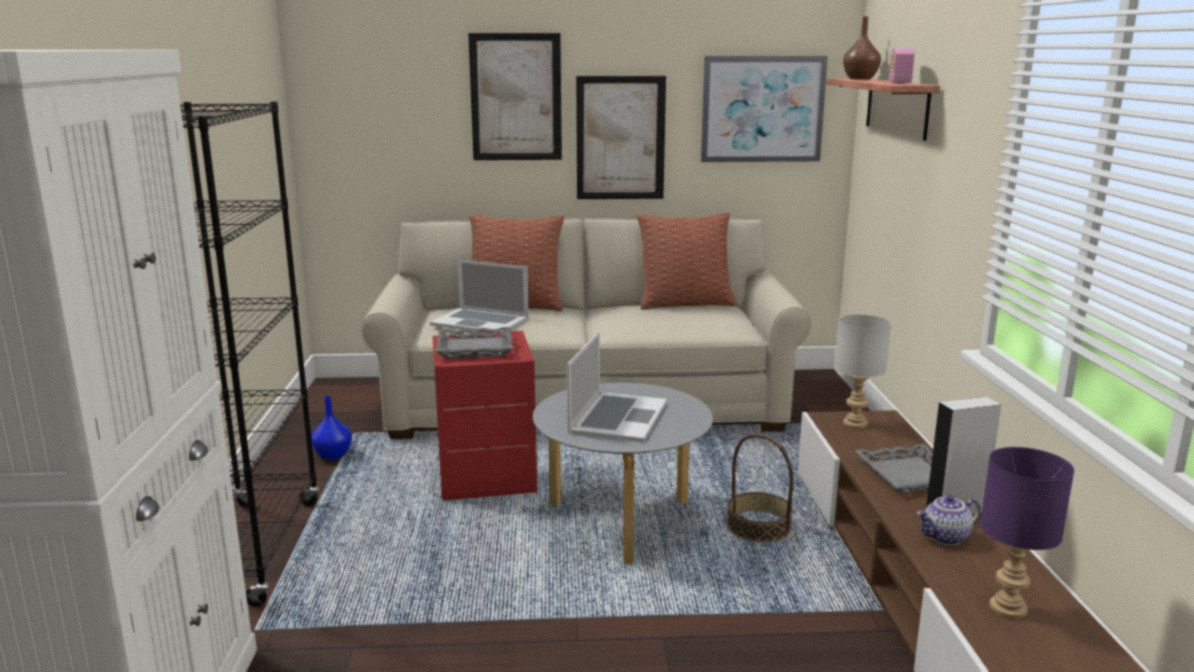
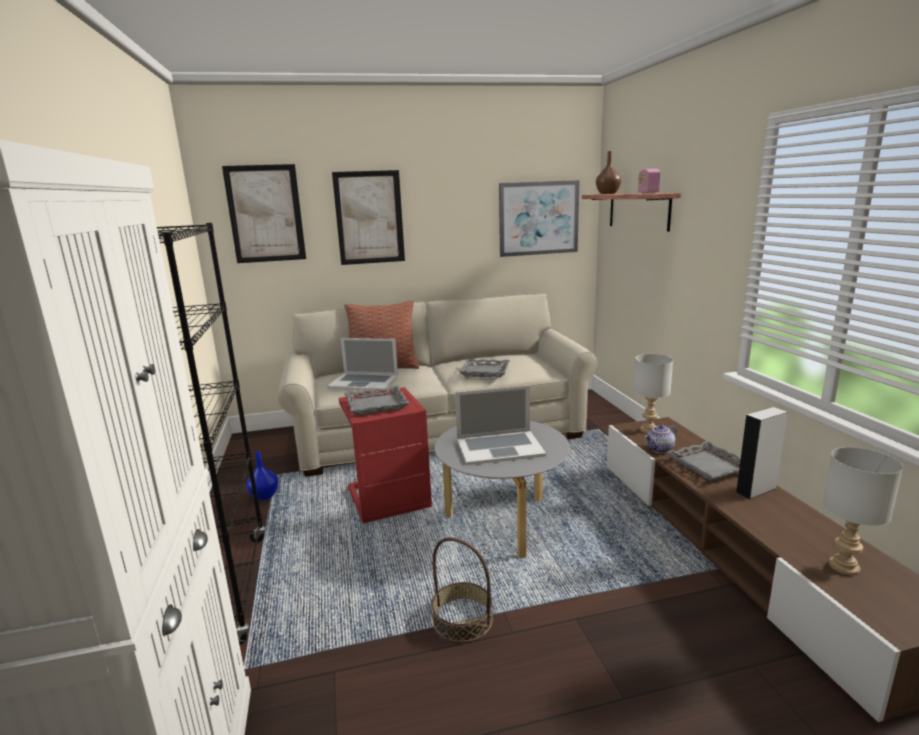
camera: 10 degrees left, 0 degrees up
laptop [567,332,667,442] -> laptop turned 75 degrees clockwise [455,385,546,465]
picture [576,76,666,199] -> picture moved to [222,164,306,263]
pillow [637,213,736,310] -> none
basket [727,434,793,542] -> basket moved to [432,537,493,643]
teapot [917,495,980,545] -> teapot moved to [645,424,677,453]
purple table lamp [980,447,1074,619] -> grey table lamp [822,447,903,575]
none -> grey tray [459,359,510,377]

